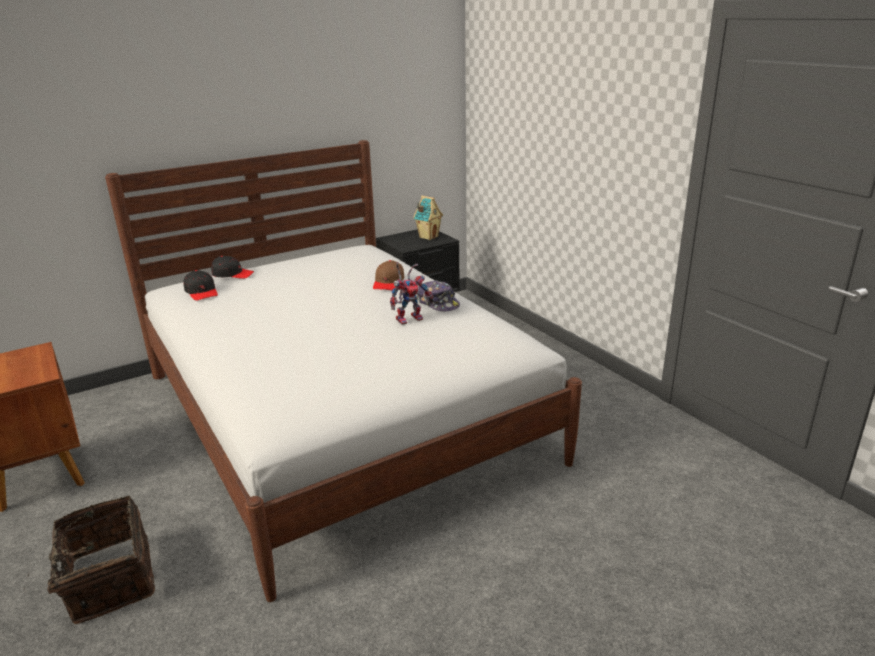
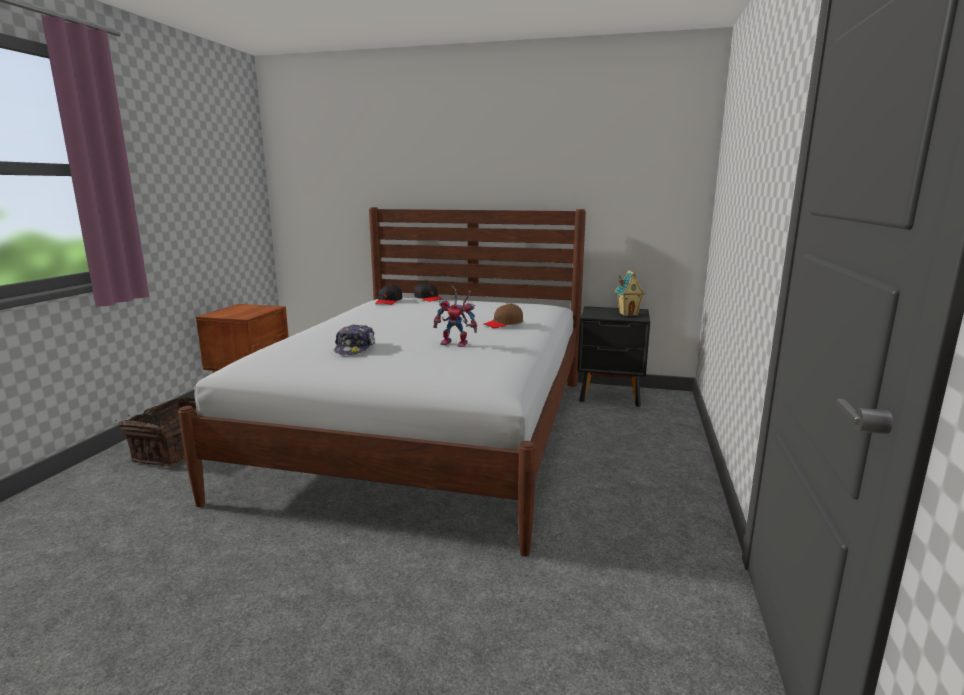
camera: 45 degrees right, 10 degrees down
cap [417,280,460,312] -> cap moved to [334,324,375,355]

